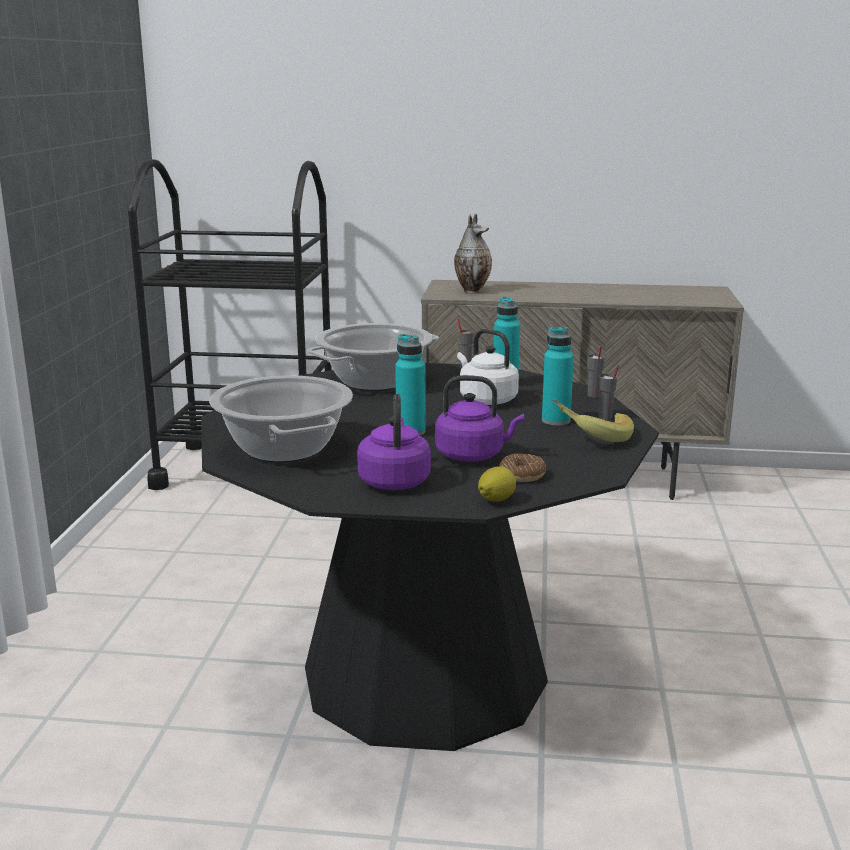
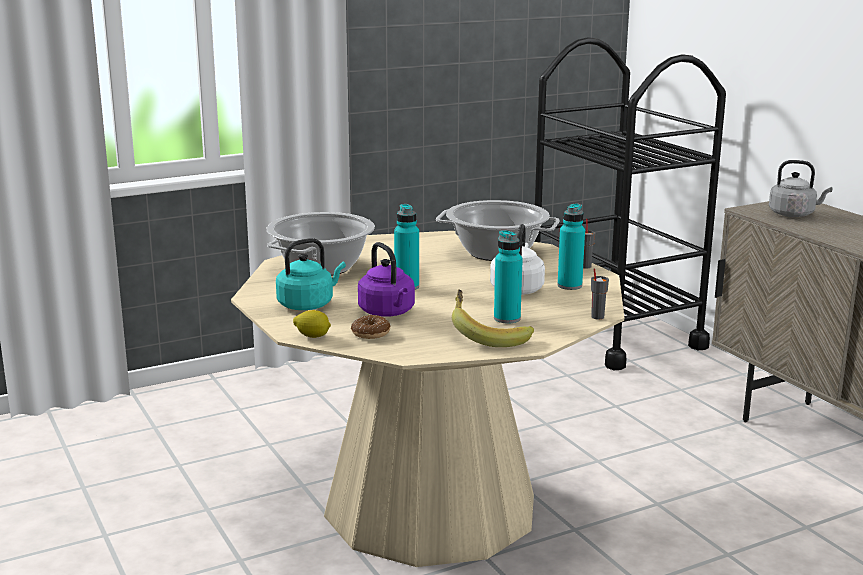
camera: 55 degrees right, 0 degrees up
black dining table [201,363,659,751] -> beige dining table [231,231,624,567]
purple kettle [357,394,431,490] -> turquoise kettle [276,238,346,310]
vase [454,214,492,294] -> grey kettle [769,160,832,217]
grey cup [598,365,619,420] -> none

